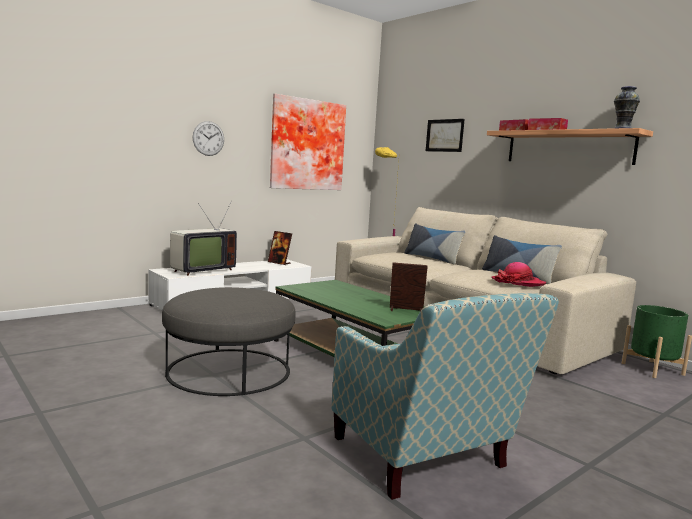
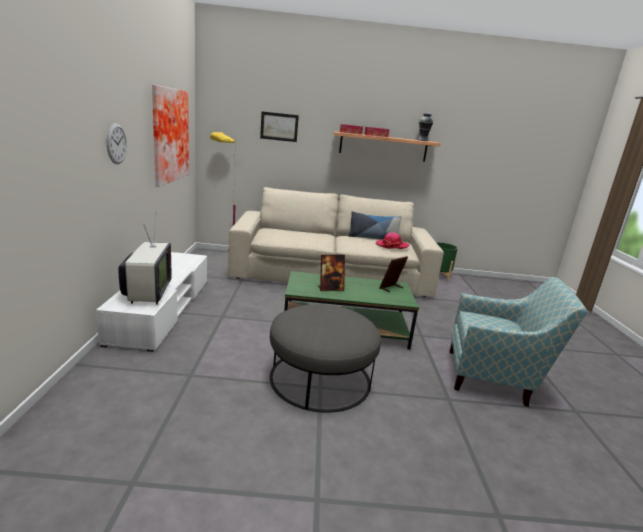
camera: 50 degrees left, 10 degrees up
picture frame [268,231,292,265] -> picture frame moved to [318,255,345,291]
pillow [404,223,466,265] -> none

